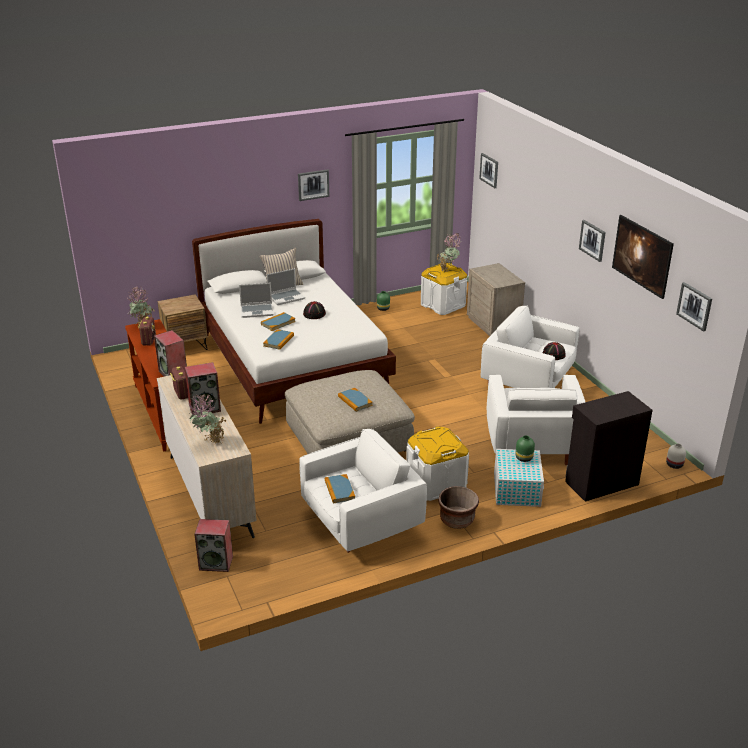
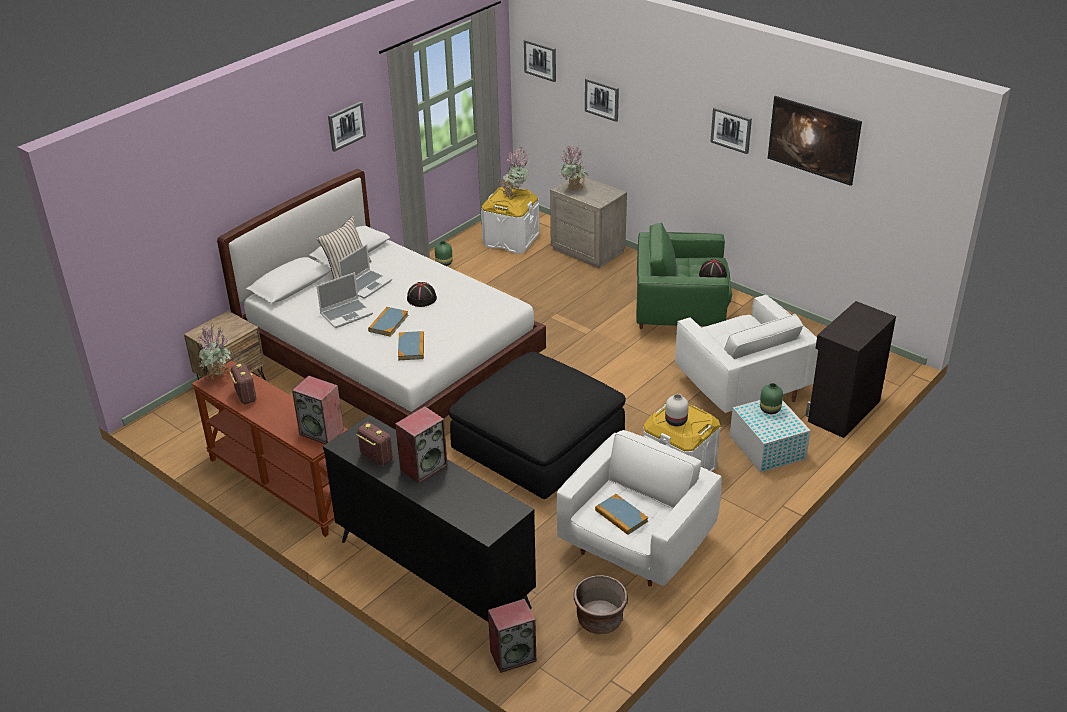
camera: 25 degrees left, 5 degrees up
beige dresser [157,375,256,538] -> black dresser [323,415,536,624]
potted plant [189,394,227,445] -> potted plant moved to [559,146,589,192]
beige ottoman [285,370,415,454] -> black ottoman [449,352,626,499]
book [338,388,373,412] -> none
brown planter [438,486,479,529] -> brown planter moved to [574,575,628,634]
white armchair [481,305,580,388] -> green armchair [636,222,732,329]
white vase [666,443,686,469] -> white vase moved to [665,394,689,426]
picture [676,282,712,332] -> picture moved to [585,78,619,122]

